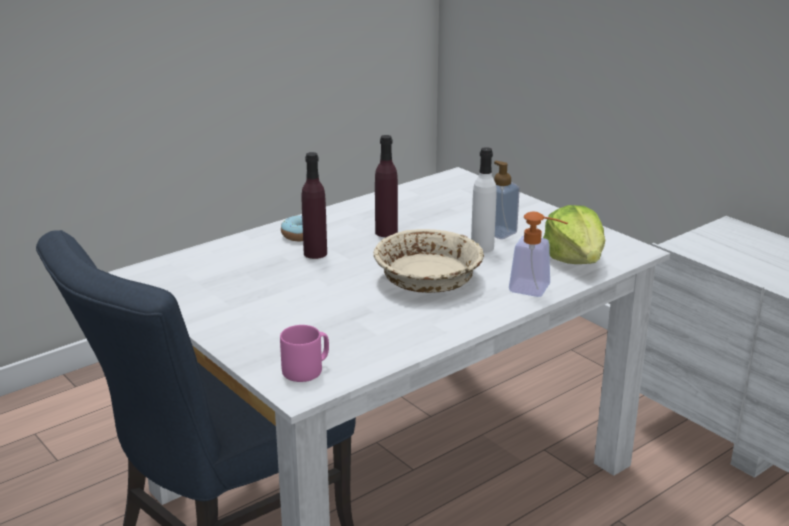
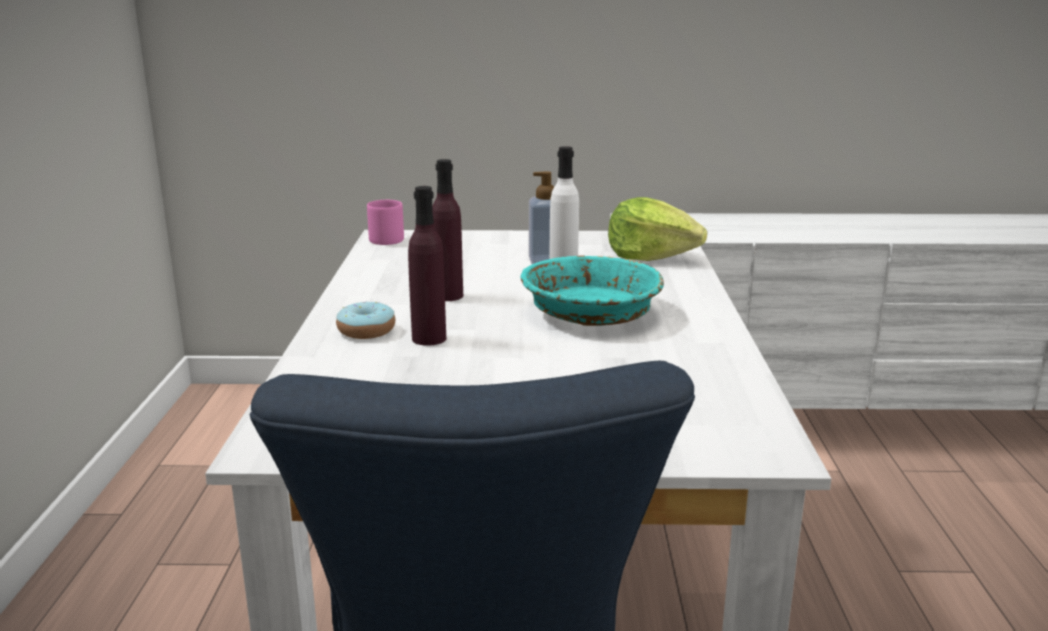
camera: 50 degrees left, 5 degrees down
pink mug [280,325,329,382] -> pink mug moved to [367,200,404,245]
beige bowl [373,229,484,293] -> turquoise bowl [520,255,664,326]
soap dispenser [509,212,568,297] -> none

